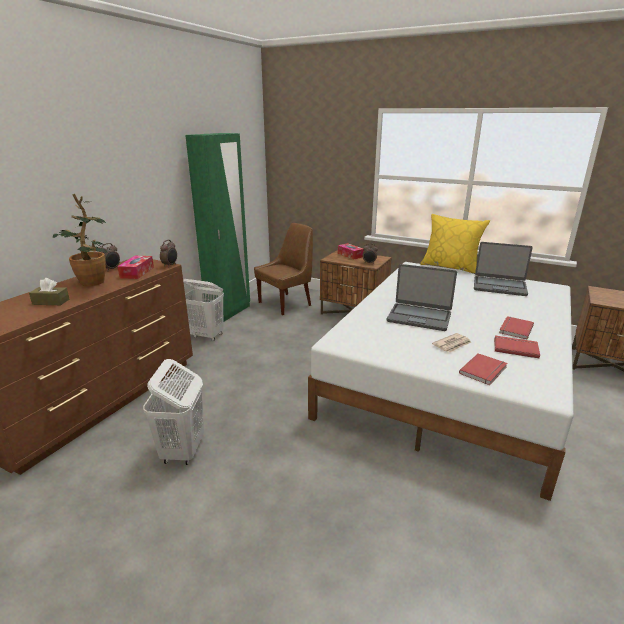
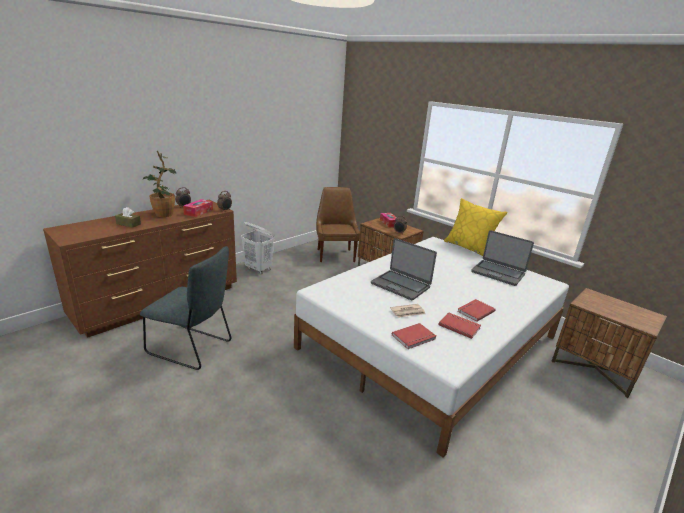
camera: 15 degrees right, 0 degrees up
white laundry basket [143,359,204,465] -> grey chair [140,246,231,370]
green wardrobe [185,133,250,322] -> none
brown chair [254,223,313,315] -> brown chair turned 75 degrees counterclockwise [316,187,360,262]

